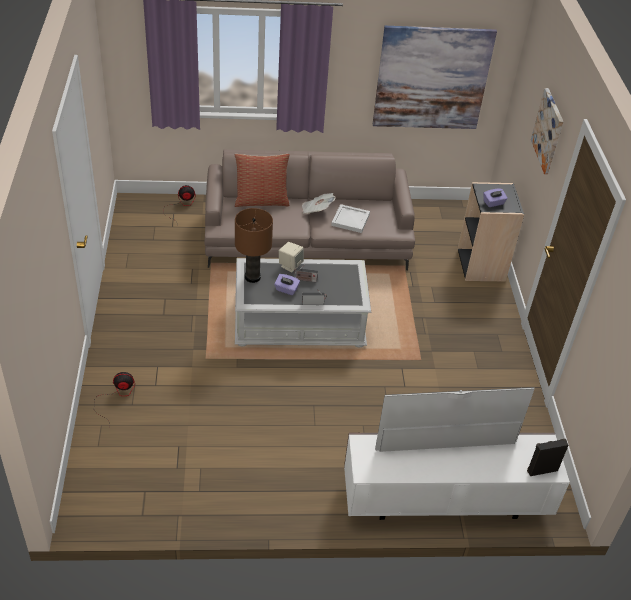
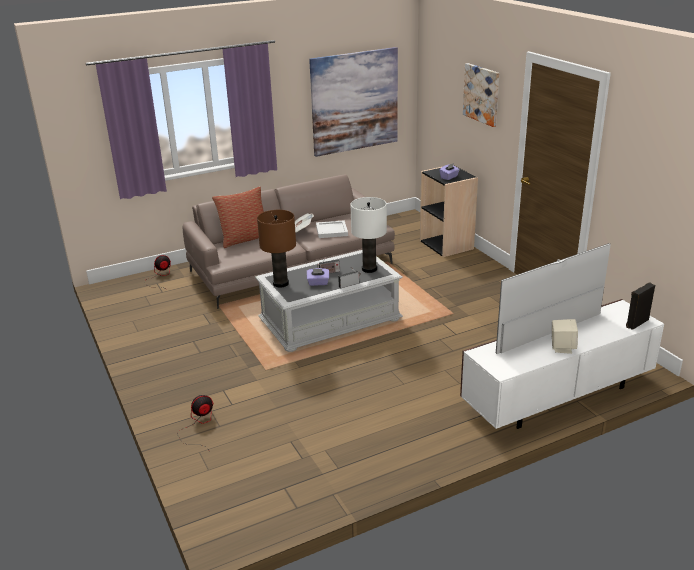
camera: 20 degrees left, 15 degrees down
beige speaker [279,242,304,272] -> beige speaker moved to [552,319,578,354]
none -> white table lamp [351,197,387,273]

